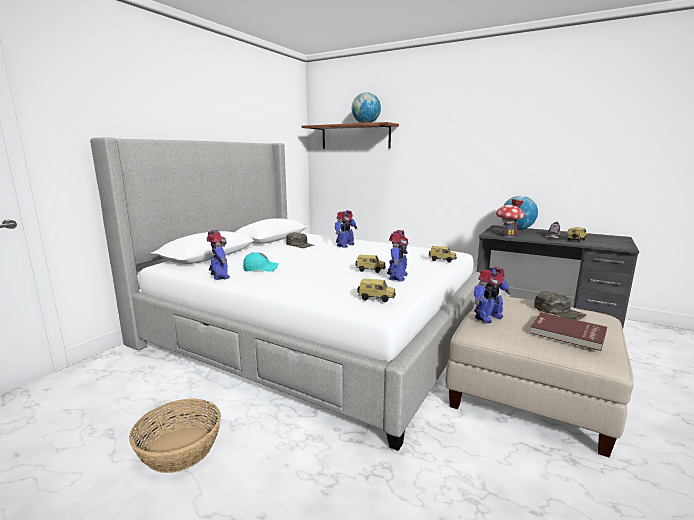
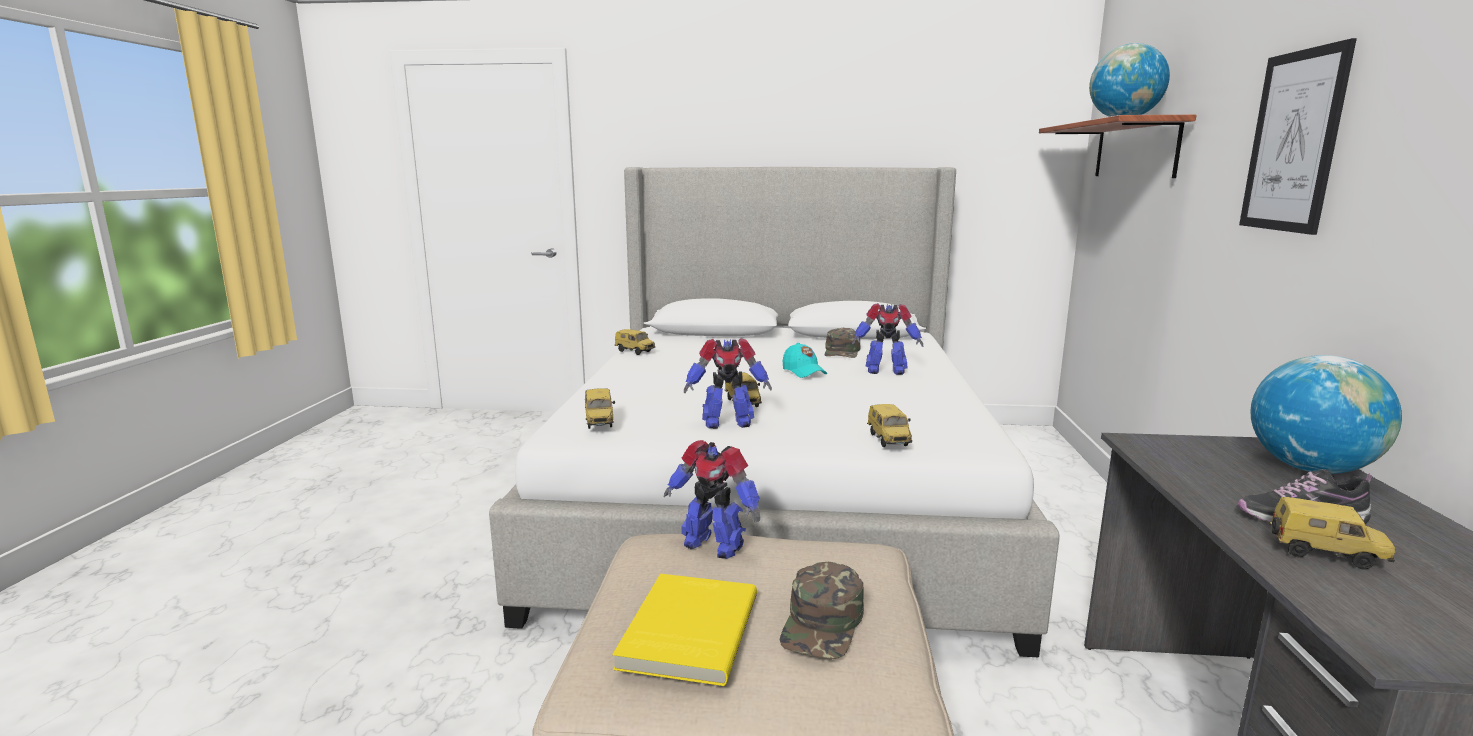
camera: 65 degrees right, 0 degrees up
basket [129,398,221,473] -> none
toy robot [206,230,230,280] -> toy car [614,329,655,355]
turquoise cap [243,252,279,272] -> turquoise cap moved to [783,343,827,378]
toy house [496,199,525,238] -> none
red book [530,312,607,351] -> yellow book [612,574,757,686]
none -> picture [1239,38,1357,235]

